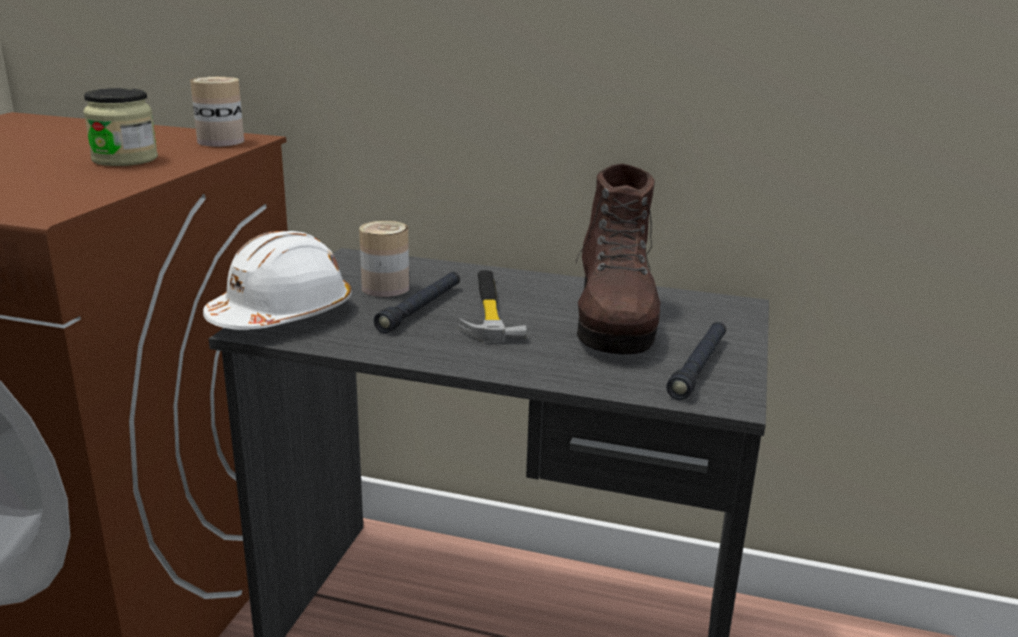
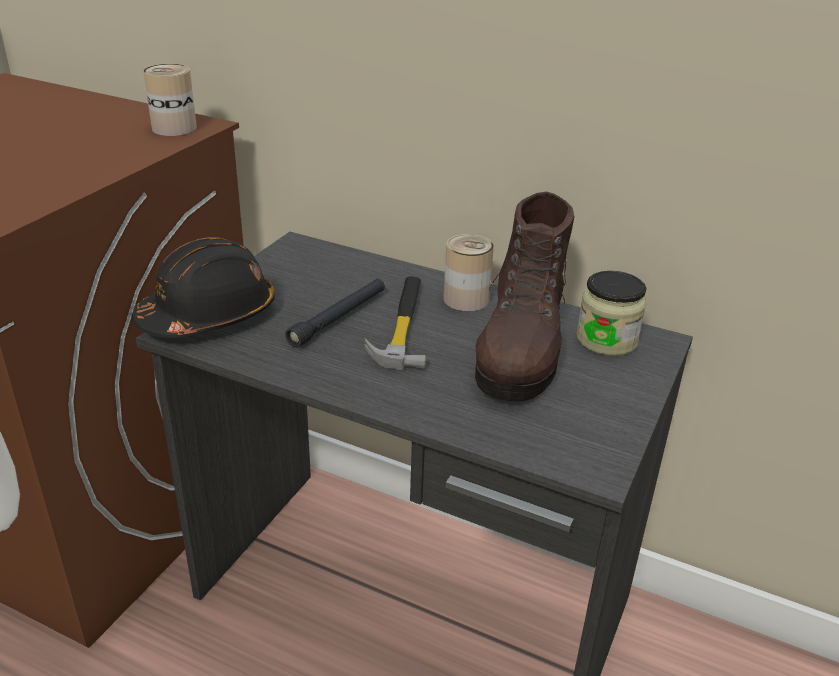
camera: 10 degrees right, 10 degrees up
jar [83,88,158,166] -> jar moved to [577,271,647,356]
white hard hat [203,231,352,330] -> black hard hat [133,237,275,338]
can [359,221,409,297] -> can moved to [443,234,494,311]
black flashlight [666,322,726,400] -> none

